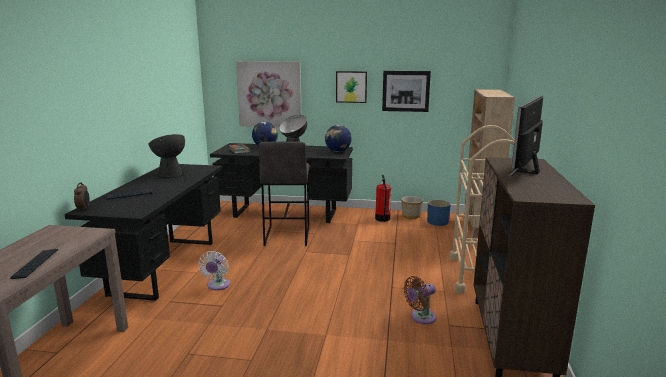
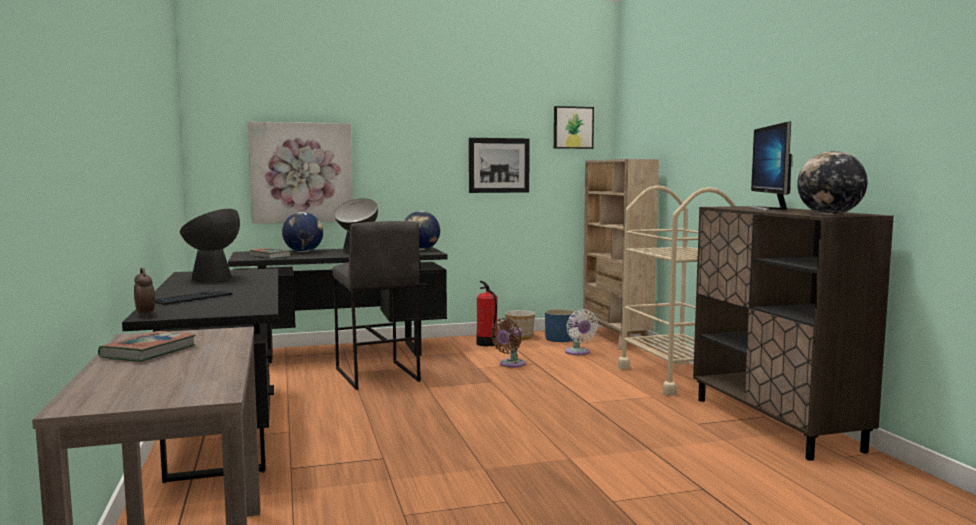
camera: 25 degrees left, 10 degrees down
keyboard [10,249,58,279] -> none
white fan [198,251,230,291] -> white fan moved to [565,309,598,355]
picture [336,71,367,103] -> picture moved to [554,106,594,149]
brown fan [404,276,437,324] -> brown fan moved to [491,318,526,368]
none -> book [98,331,196,362]
none -> globe [797,151,868,215]

